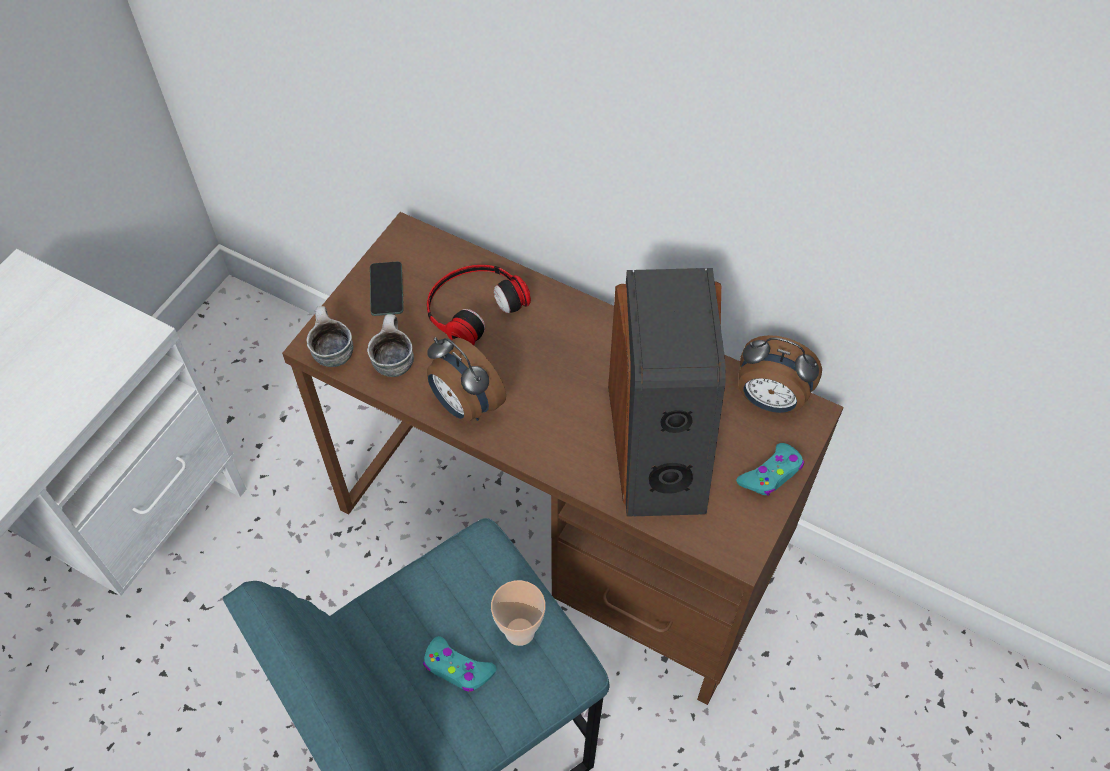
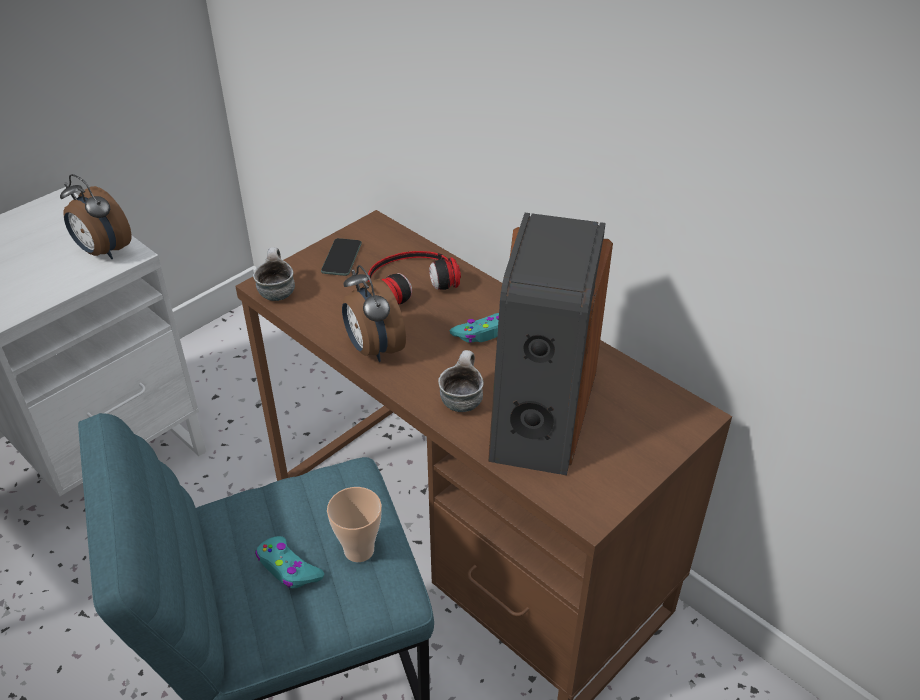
camera: 15 degrees right, 15 degrees down
mug [367,314,414,377] -> mug moved to [438,350,484,412]
turquoise game controller [736,443,804,496] -> turquoise game controller moved to [449,313,499,343]
alarm clock [738,335,822,413] -> alarm clock moved to [60,174,132,259]

